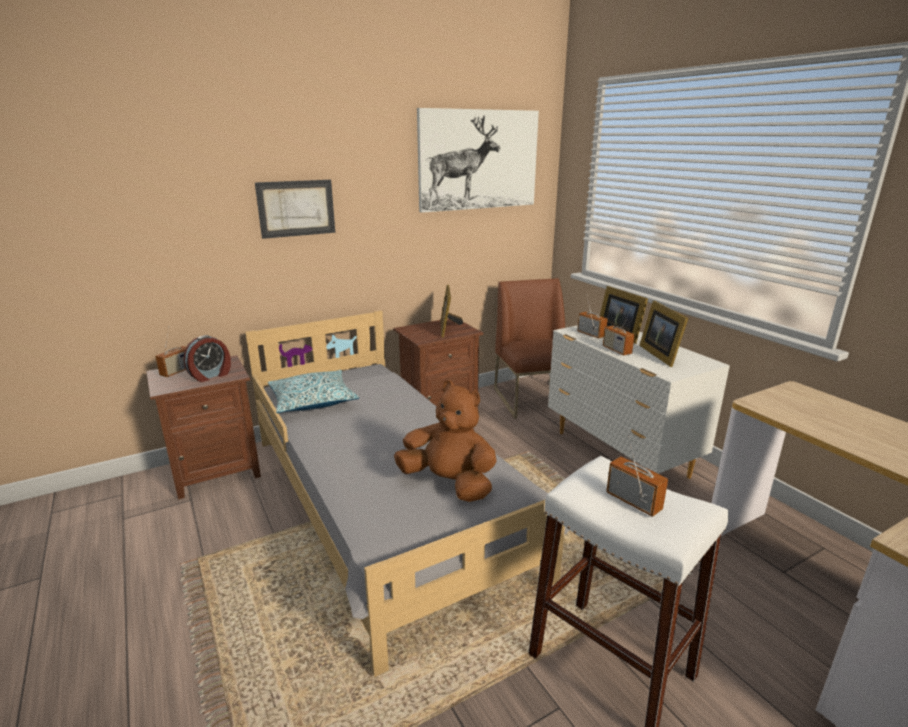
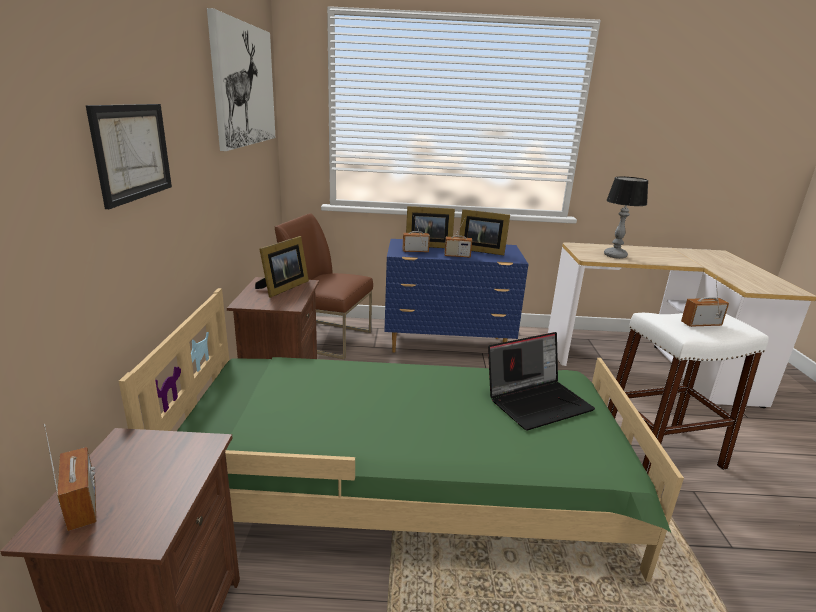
camera: 60 degrees left, 0 degrees up
alarm clock [183,335,231,382] -> none
grey bed [245,310,569,677] -> green bed [119,288,684,582]
pillow [268,370,359,413] -> none
brown plush toy [394,380,496,502] -> laptop [488,332,595,431]
picture frame [440,285,463,338] -> picture frame turned 90 degrees counterclockwise [255,236,309,298]
white dresser [548,325,730,479] -> blue dresser [384,239,529,353]
none -> table lamp [604,176,648,259]

